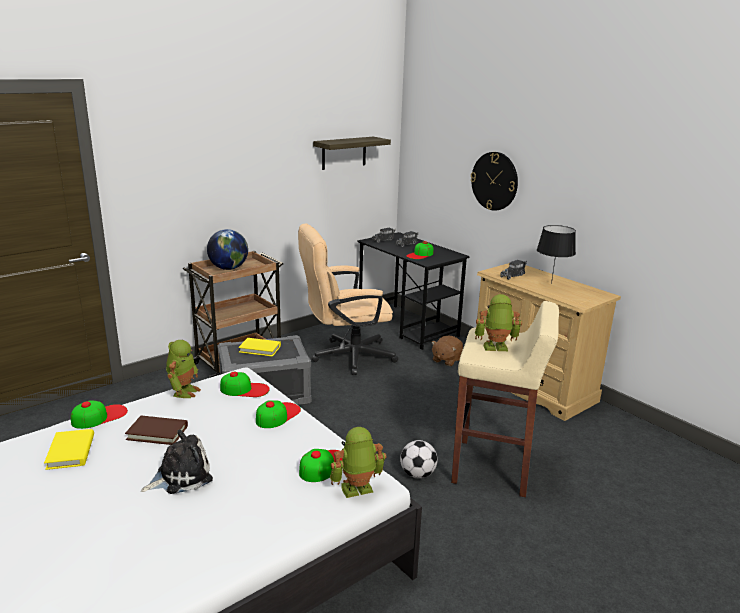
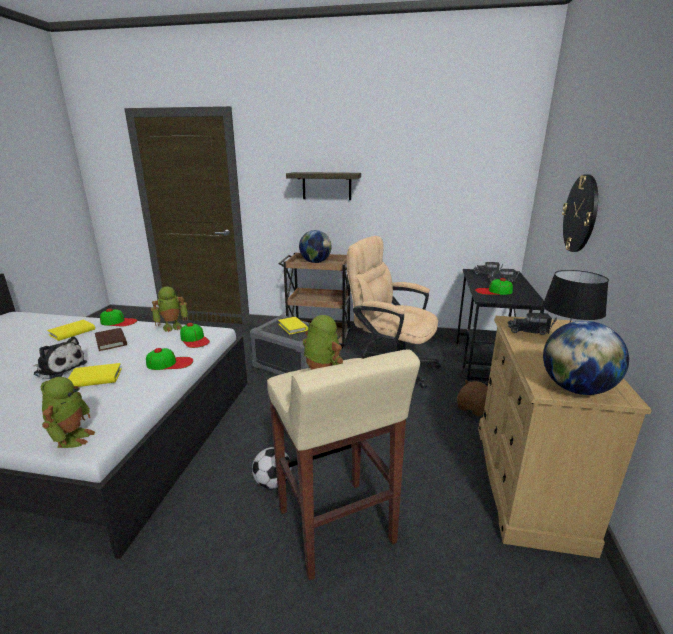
camera: 50 degrees right, 0 degrees up
cap [299,449,342,482] -> none
shelf [313,137,391,170] -> shelf moved to [286,172,361,200]
toy robot [330,427,387,498] -> toy robot turned 60 degrees clockwise [40,377,96,448]
brown plush toy [431,336,463,366] -> brown plush toy turned 135 degrees clockwise [457,380,488,417]
none -> yellow book [68,363,122,387]
none -> globe [543,321,629,395]

